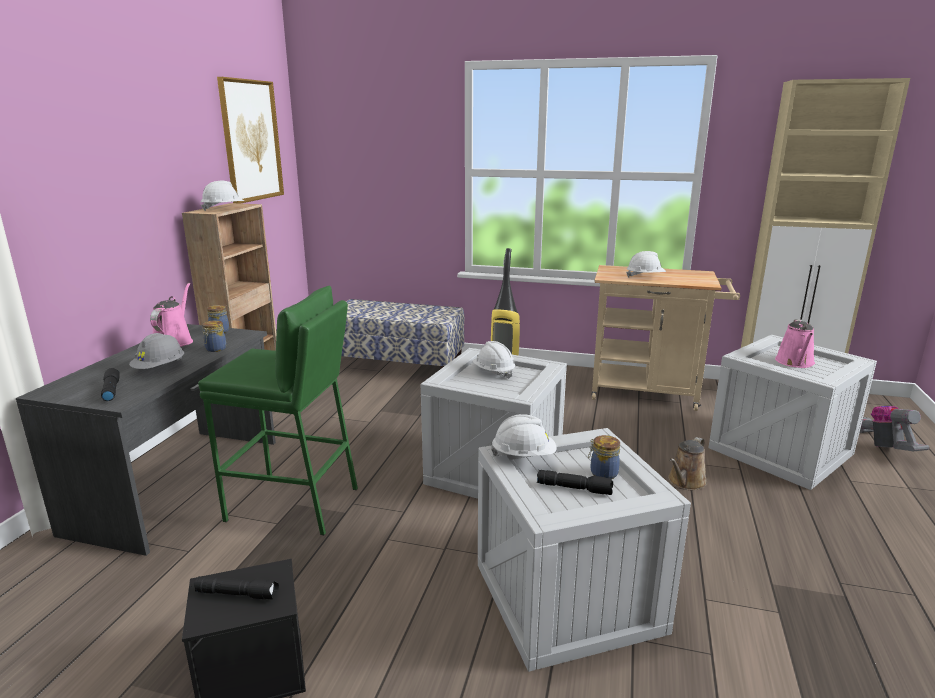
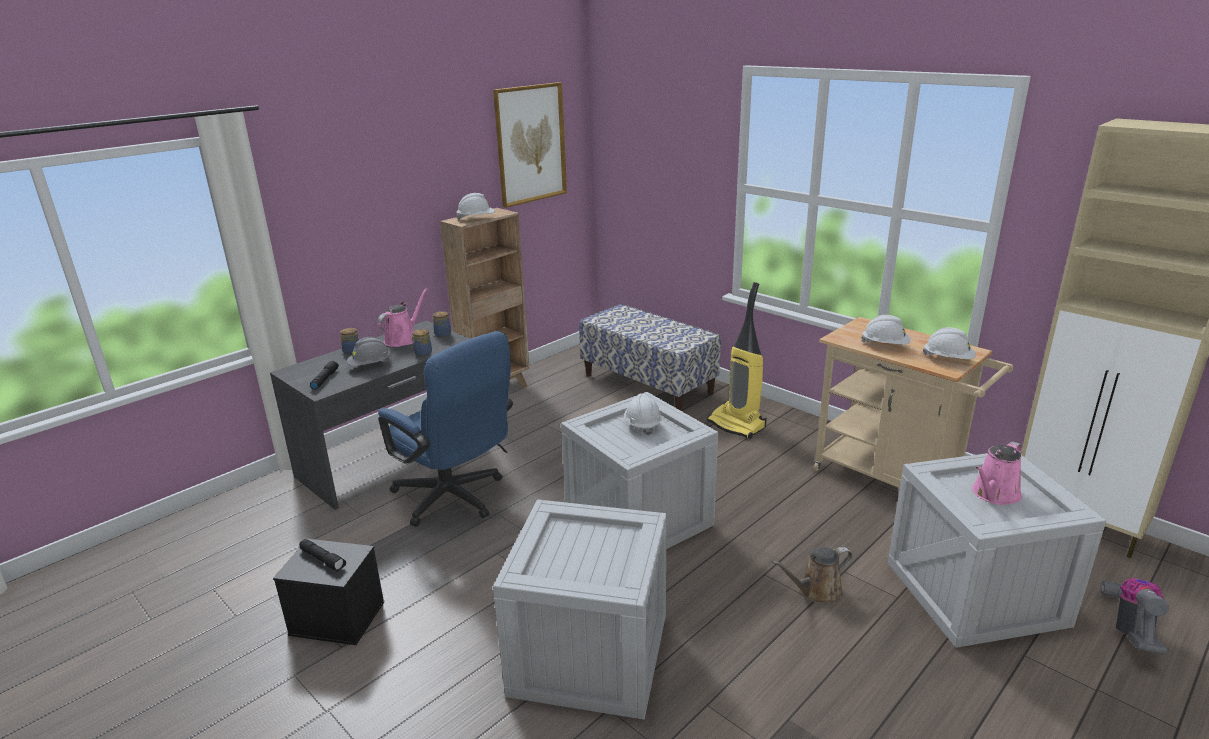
camera: 30 degrees right, 5 degrees up
green stool [198,286,358,535] -> blue office chair [378,331,513,527]
white hard hat [491,414,556,456] -> white hard hat moved to [923,327,976,359]
black flashlight [537,470,613,495] -> none
jar [588,435,620,479] -> jar moved to [340,328,359,355]

